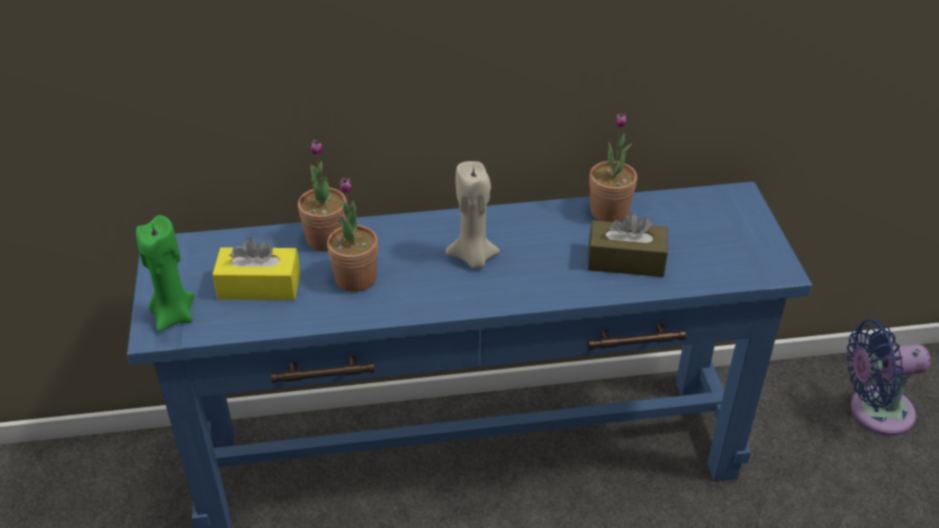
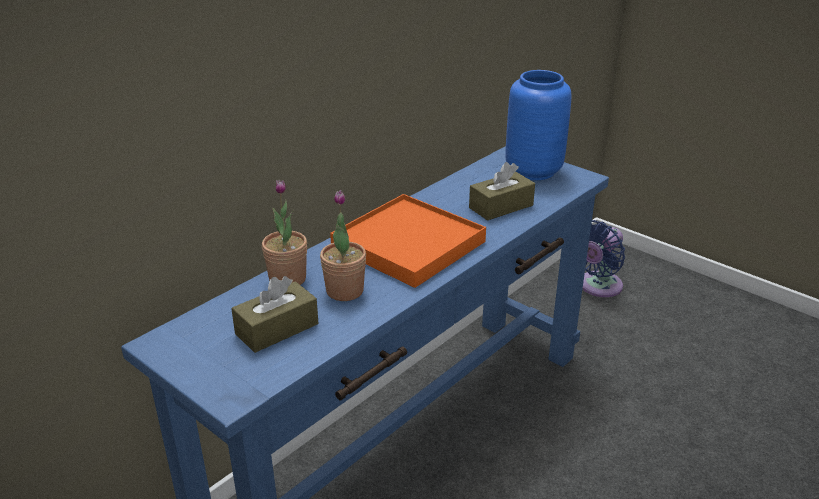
camera: 40 degrees left, 10 degrees down
green candle [136,215,195,332] -> none
yellow tissue box [212,237,300,300] -> brown tissue box [231,276,318,353]
beige candle [446,161,500,268] -> orange tray [330,194,486,288]
potted plant [589,113,637,222] -> none
none -> blue vase [505,70,571,180]

